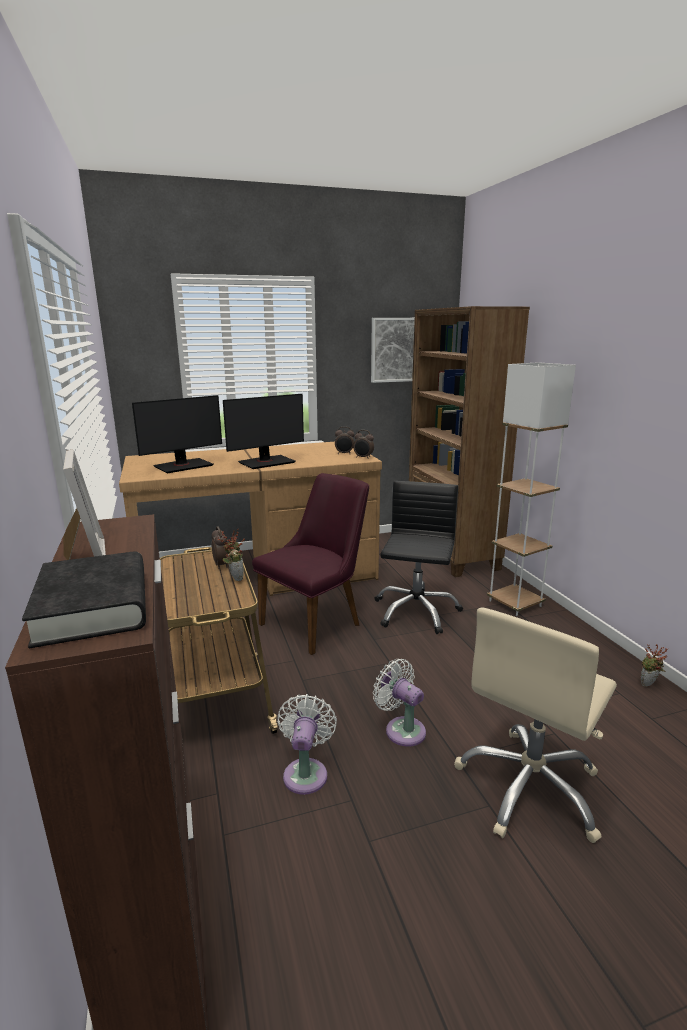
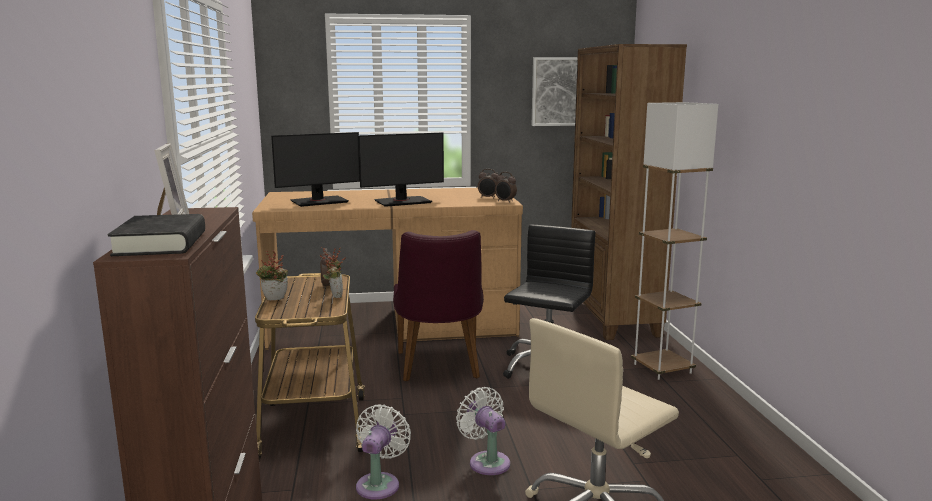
camera: 10 degrees right, 5 degrees down
purple chair [252,473,369,655] -> purple chair turned 120 degrees clockwise [393,230,484,381]
potted plant [641,644,668,686] -> potted plant moved to [256,250,288,300]

